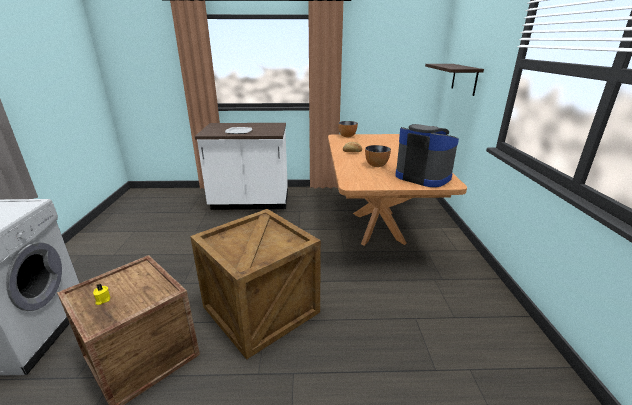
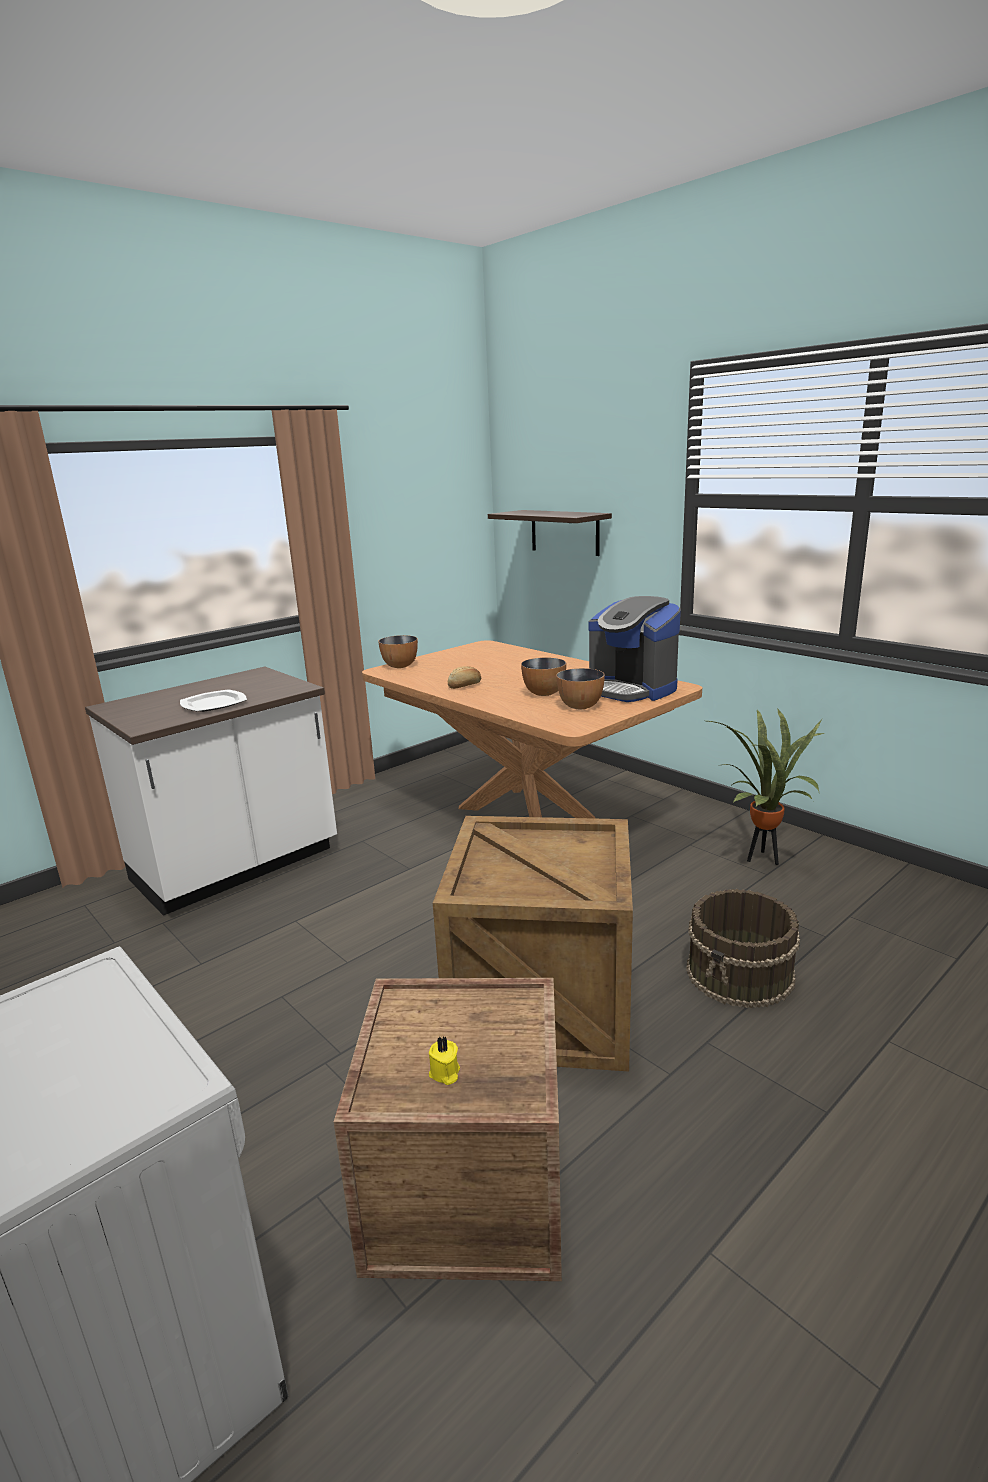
camera: 40 degrees left, 5 degrees down
coffee machine [395,124,459,187] -> coffee machine turned 135 degrees counterclockwise [589,596,681,702]
none -> bowl [556,668,605,709]
none -> brown bucket [686,889,800,1008]
none -> potted plant [708,708,824,865]

